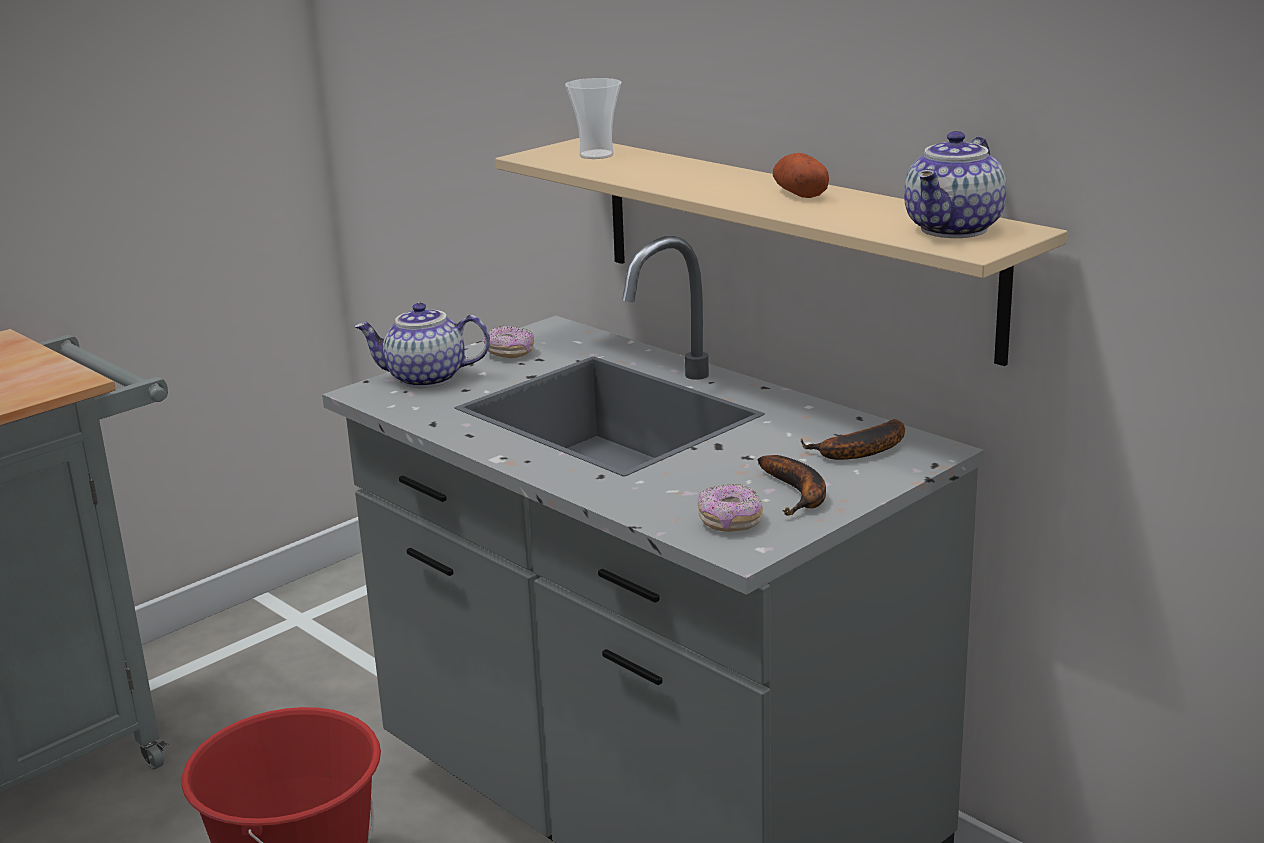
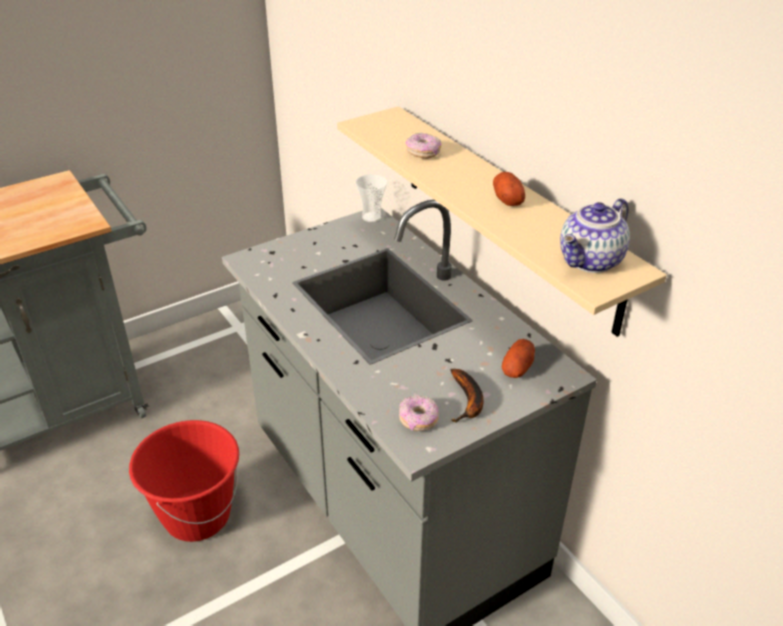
camera: 10 degrees right, 15 degrees up
teapot [354,303,490,388] -> none
donut [483,326,534,358] -> donut moved to [405,132,441,159]
cup [565,78,621,159] -> cup moved to [355,175,387,222]
banana [800,419,905,460] -> potato [502,339,535,378]

